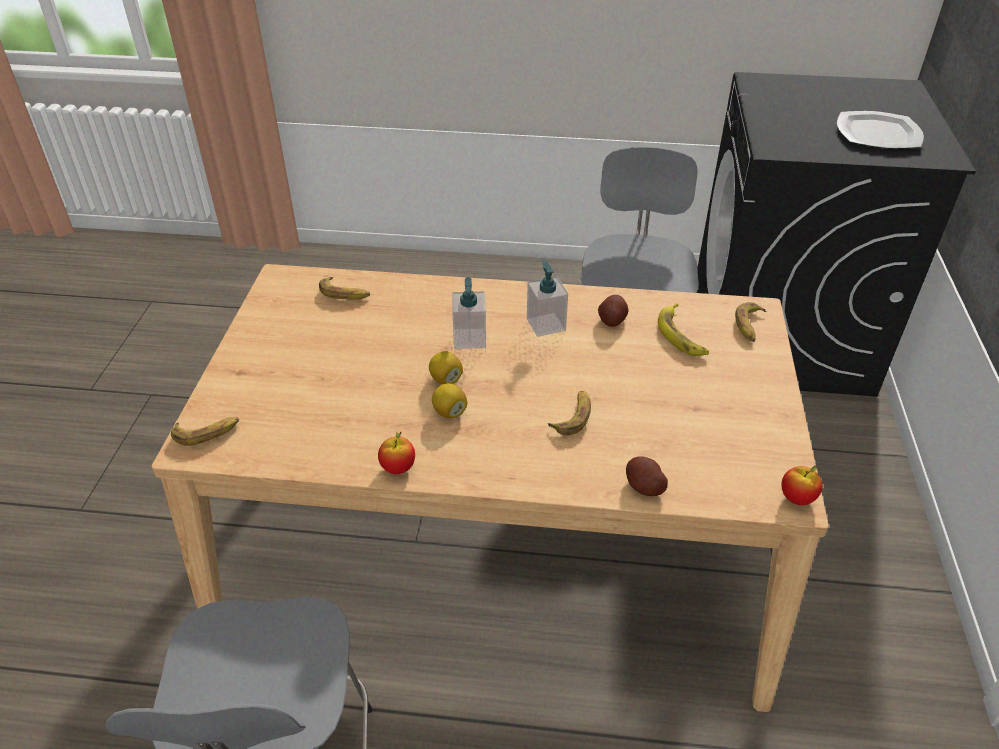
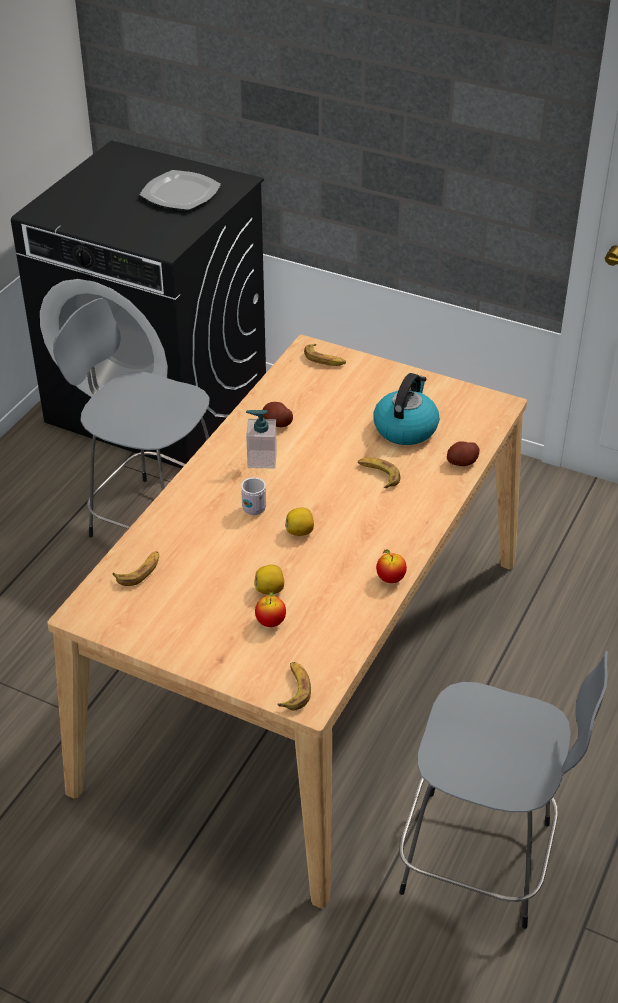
camera: 70 degrees left, 0 degrees up
lemon [432,383,467,418] -> lemon moved to [254,565,284,595]
soap dispenser [452,277,486,349] -> white mug [241,477,266,515]
banana [658,303,709,356] -> none
apple [781,465,822,505] -> apple moved to [255,591,286,627]
none -> kettle [373,373,439,445]

